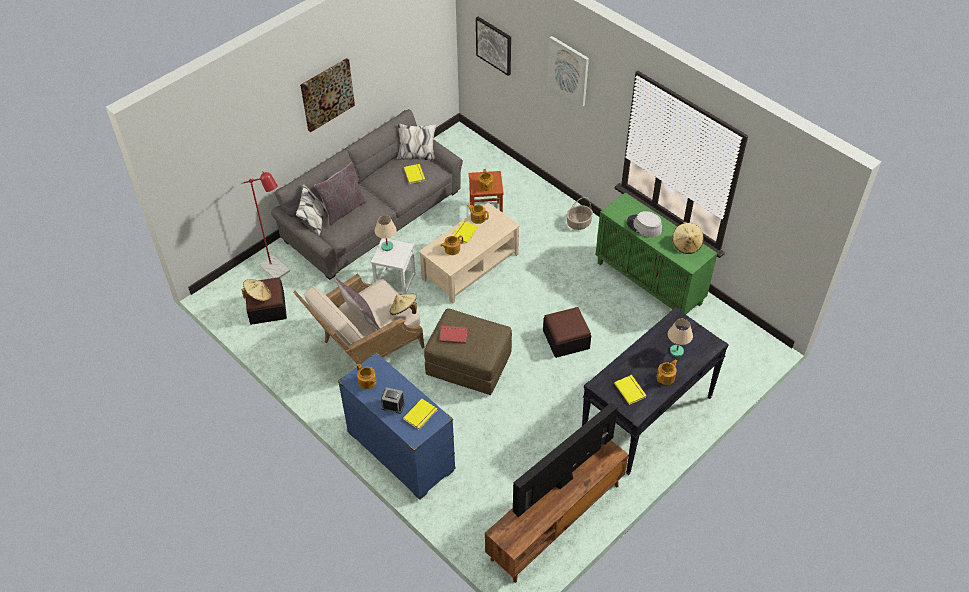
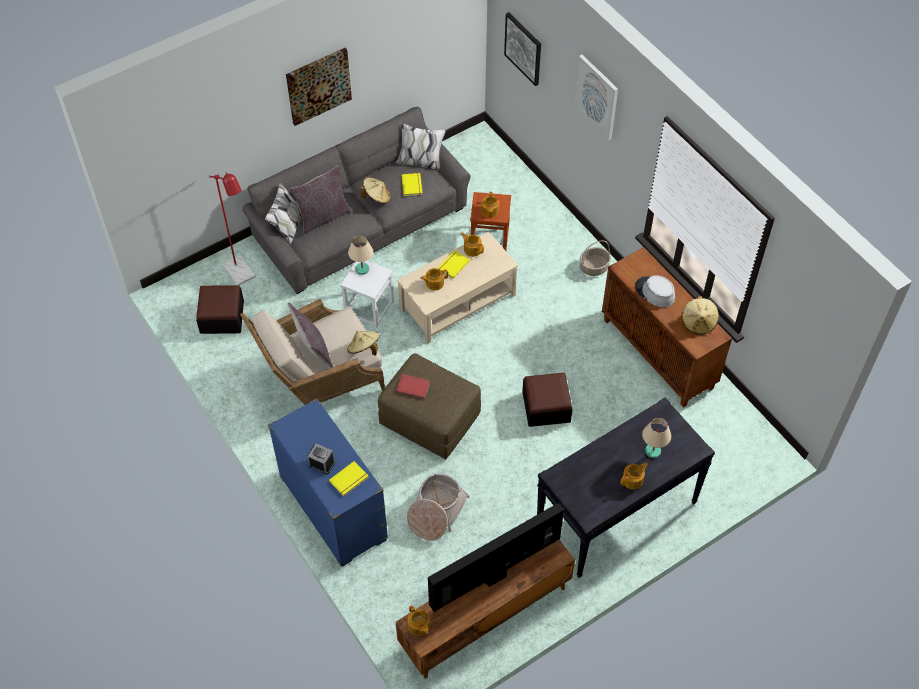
camera: 10 degrees right, 5 degrees up
beige hat [241,279,271,302] -> beige hat moved to [361,177,391,204]
teapot [357,364,377,389] -> teapot moved to [408,605,430,636]
green cabinet [595,192,717,314] -> brown cabinet [602,247,732,407]
yellow book [614,375,647,405] -> none
none -> basket [407,474,470,541]

